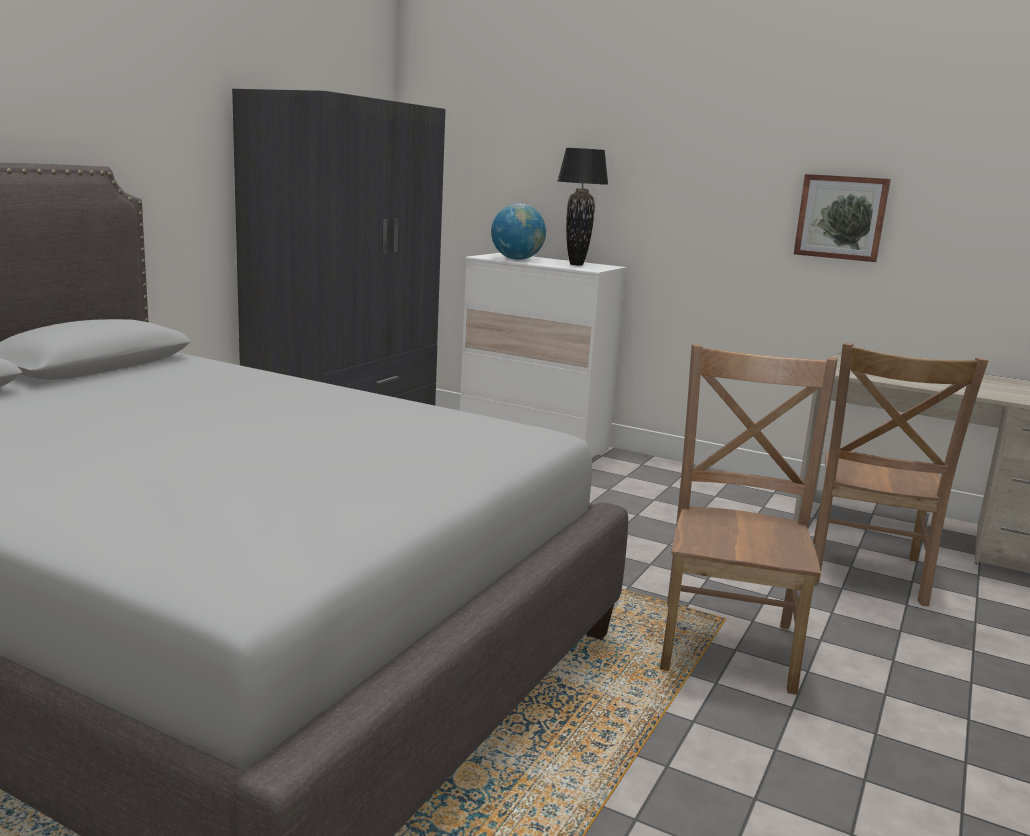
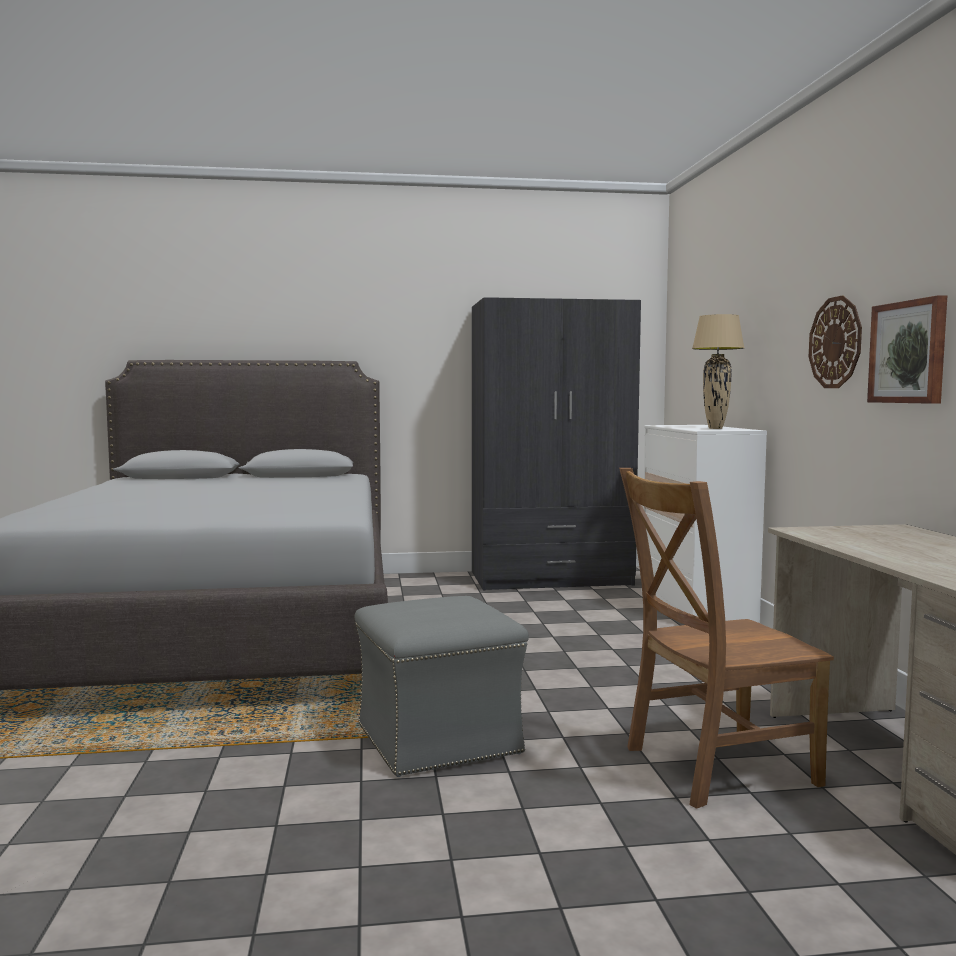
camera: 55 degrees right, 10 degrees down
globe [491,204,546,260] -> none
black table lamp [558,148,608,266] -> beige table lamp [692,314,745,429]
brown chair [660,344,838,695] -> grey ottoman [355,596,529,777]
none -> wall clock [809,296,862,388]

